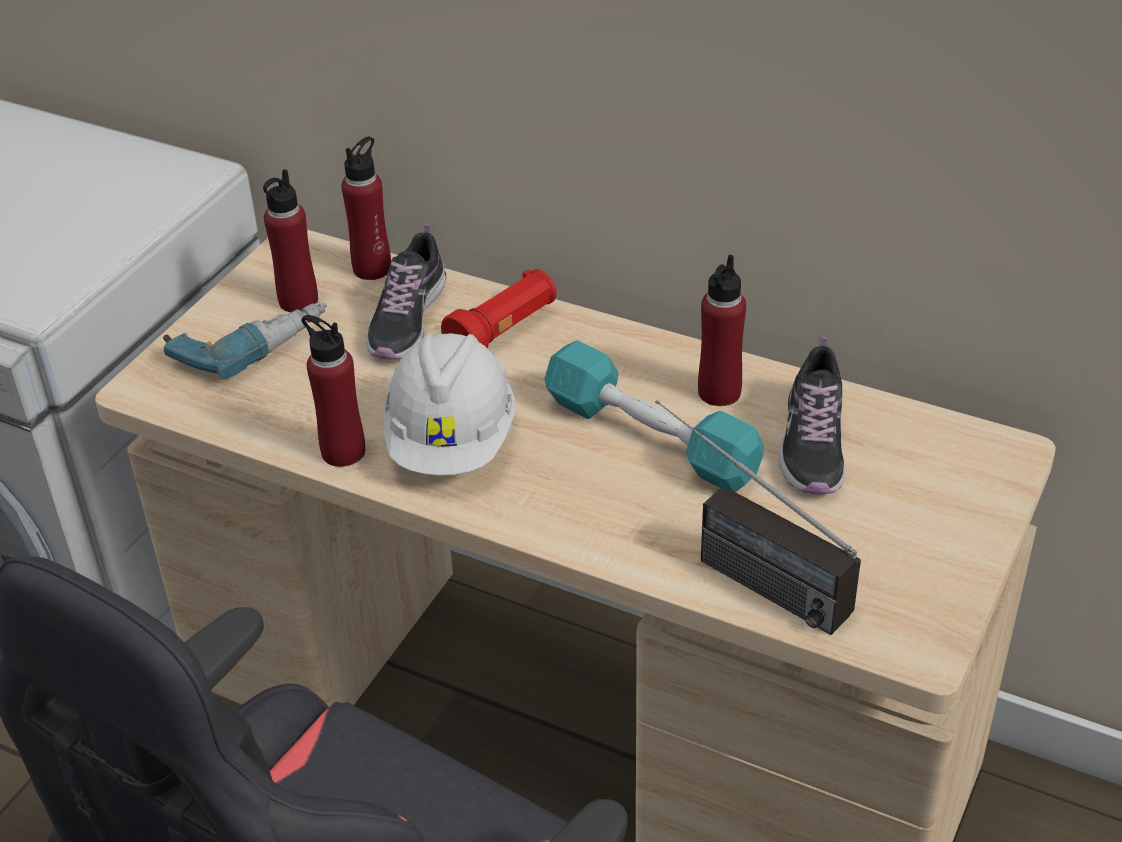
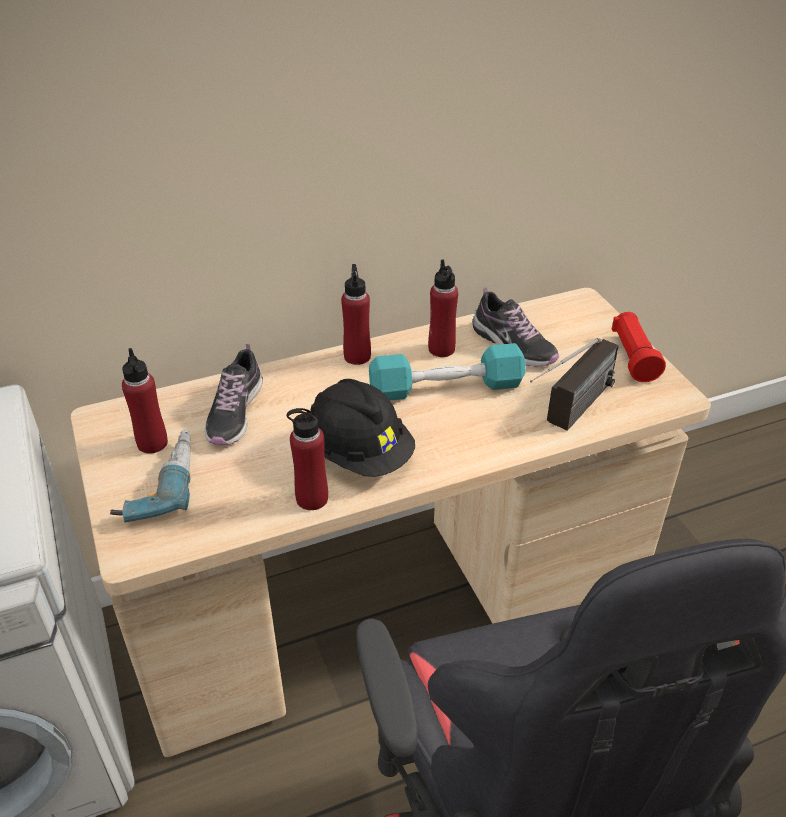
camera: 50 degrees left, 0 degrees up
red bottle [341,137,391,280] -> red bottle moved to [341,264,371,365]
shoe [366,224,446,360] -> shoe turned 45 degrees clockwise [205,343,263,445]
white hard hat [383,333,515,476] -> black hard hat [314,379,415,477]
red flashlight [441,269,557,348] -> red flashlight moved to [612,312,666,382]
radio [655,400,861,635] -> radio turned 45 degrees counterclockwise [530,338,619,431]

